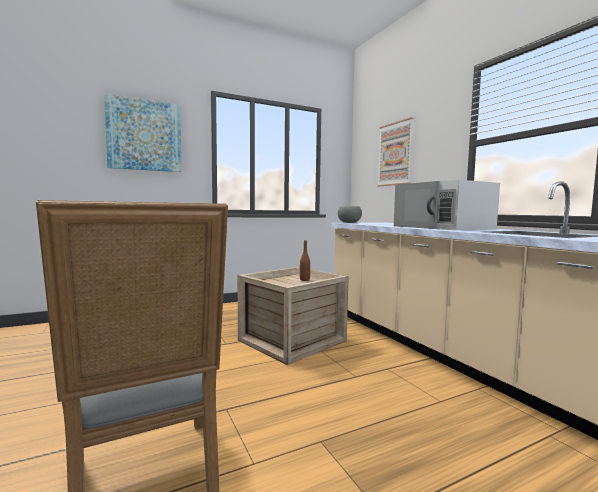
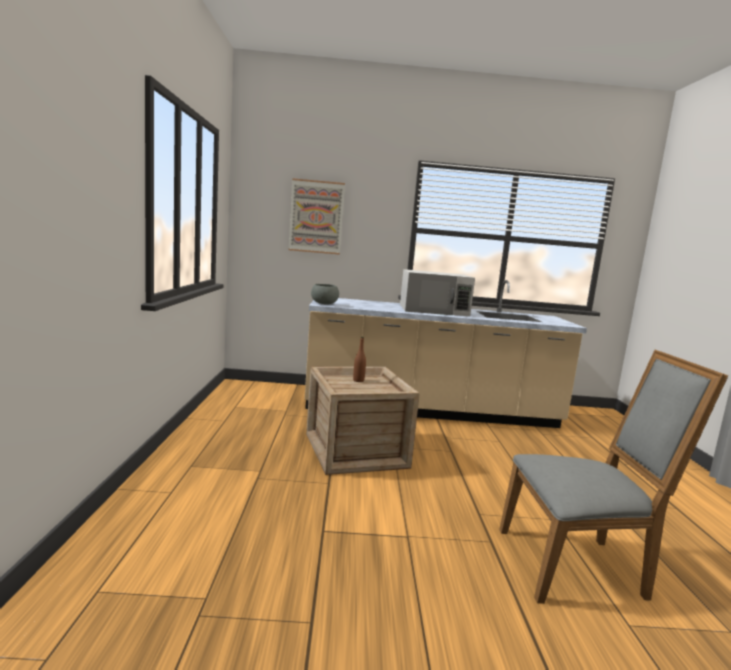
camera: 65 degrees left, 5 degrees up
picture [104,94,182,172] -> none

